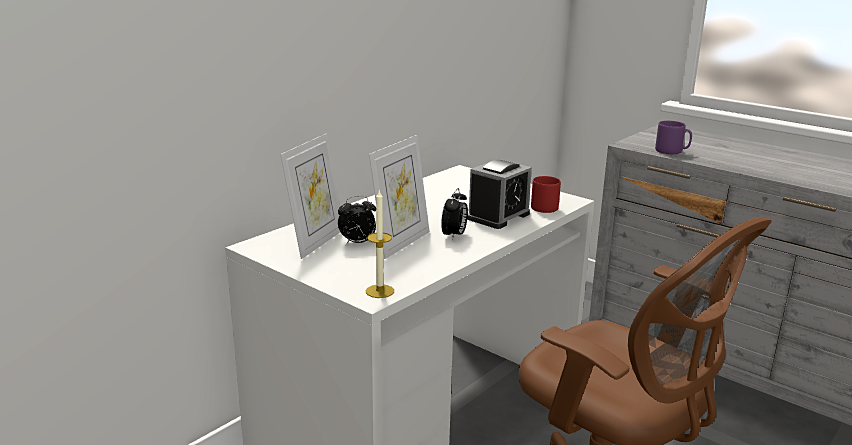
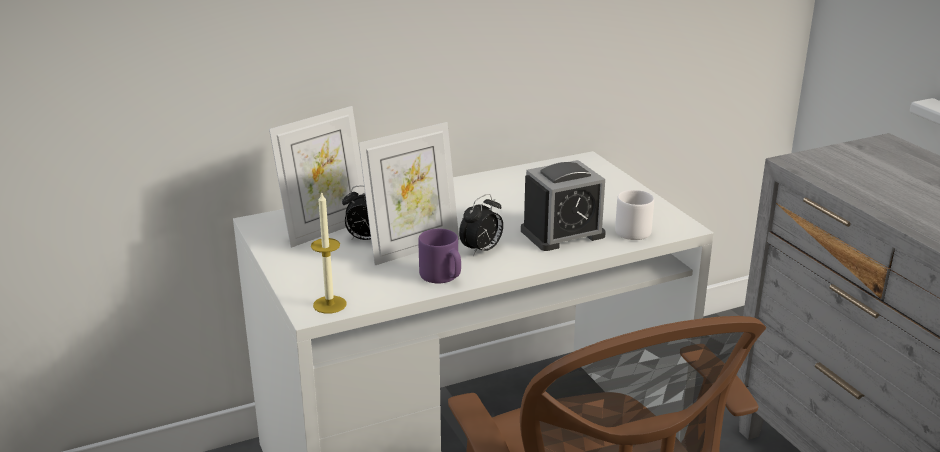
camera: 25 degrees right, 5 degrees up
red mug [531,176,561,213] -> white mug [615,190,654,240]
purple mug [655,121,692,154] -> purple mug moved to [418,229,461,284]

